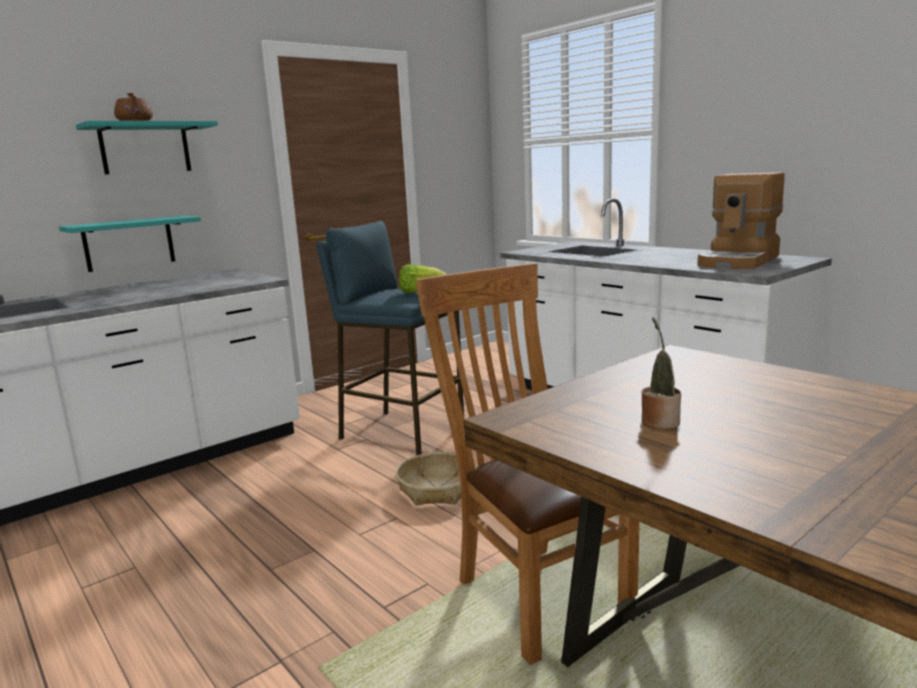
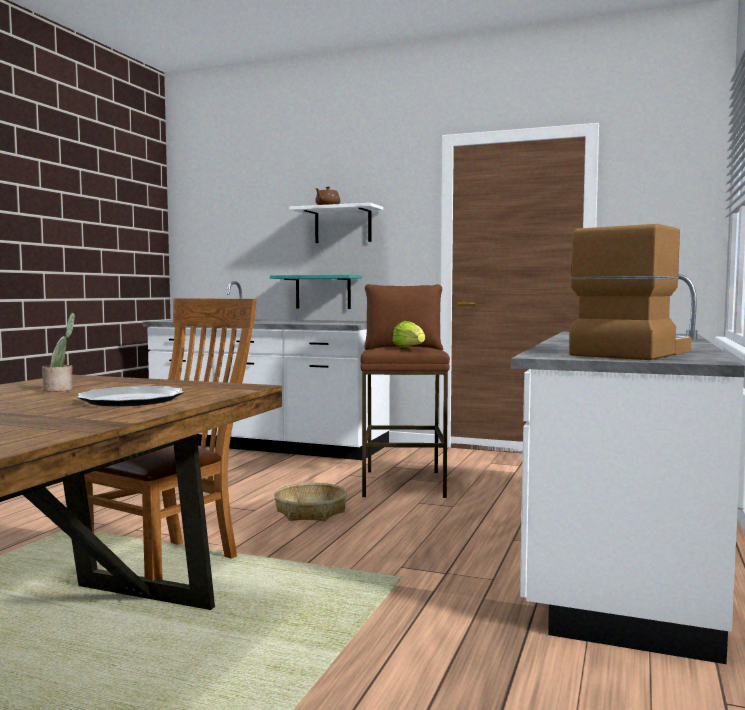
camera: 60 degrees right, 10 degrees down
turquoise shelf [76,121,218,174] -> white shelf [289,203,383,243]
blue stool [316,221,464,456] -> brown stool [360,284,450,498]
coffee machine [697,172,785,269] -> coffee machine turned 120 degrees clockwise [569,224,692,360]
none -> plate [77,386,184,406]

